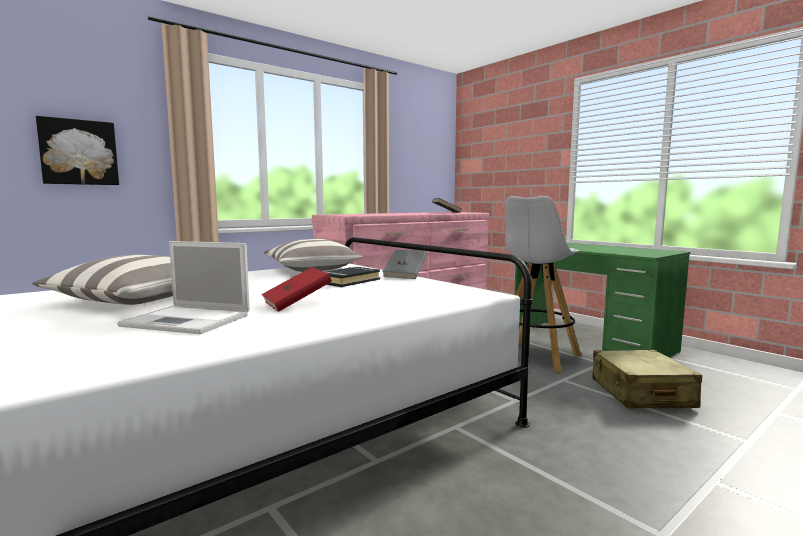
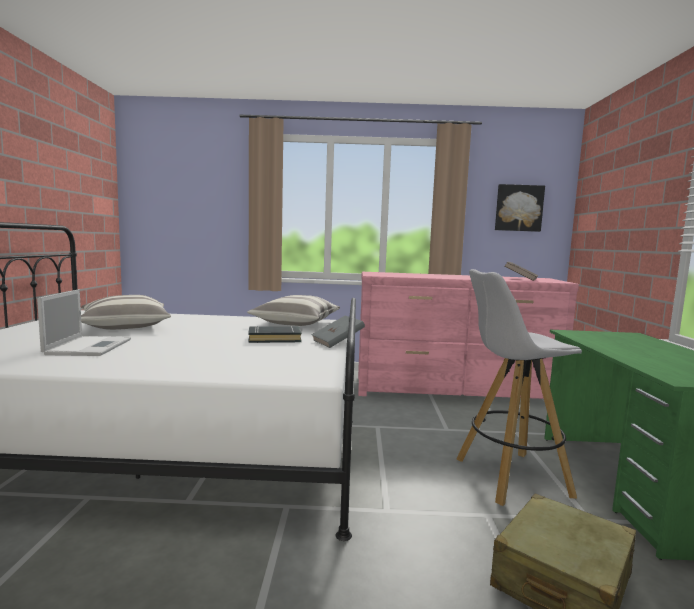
camera: 40 degrees right, 0 degrees up
picture [36,116,119,185] -> picture moved to [495,184,545,232]
laptop [117,241,250,334] -> laptop turned 150 degrees counterclockwise [37,289,131,356]
red book [261,267,332,312] -> none

